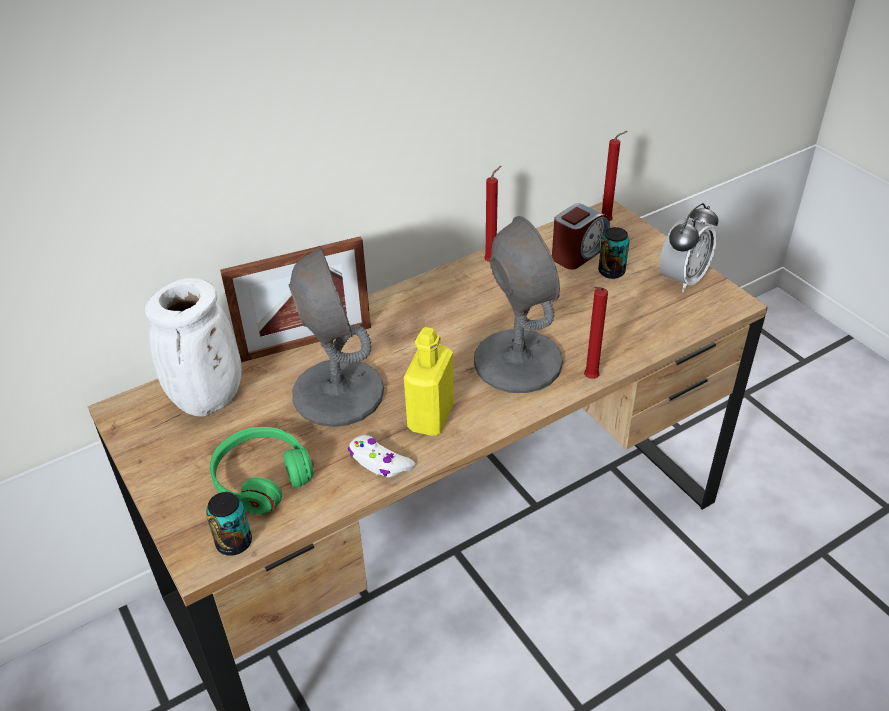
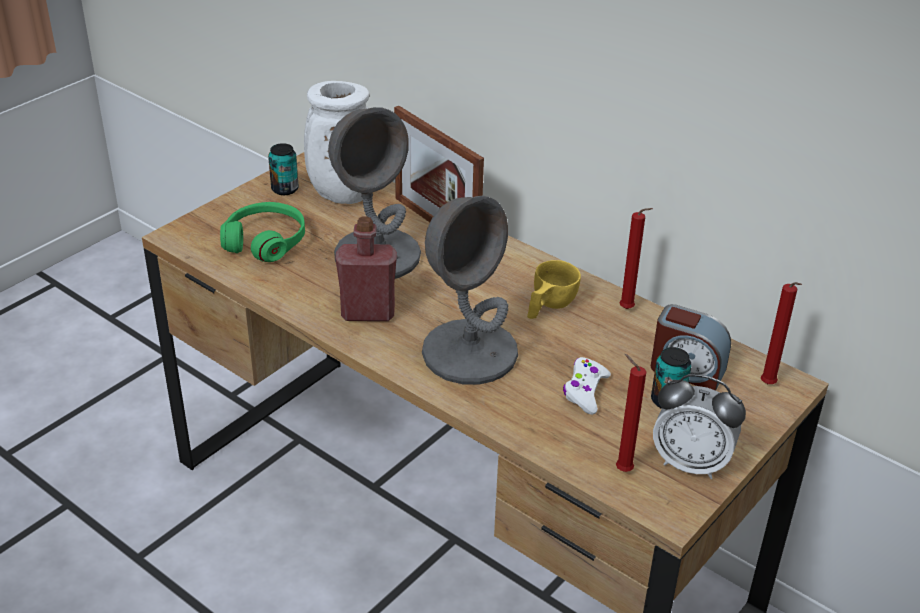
camera: 70 degrees right, 5 degrees down
can [206,492,252,556] -> can moved to [268,143,299,195]
white game controller [348,435,415,477] -> white game controller moved to [563,357,611,415]
yellow bottle [404,327,454,436] -> red bottle [335,216,397,321]
red candle [584,286,608,379] -> red candle moved to [616,354,646,472]
none -> yellow cup [527,260,581,319]

